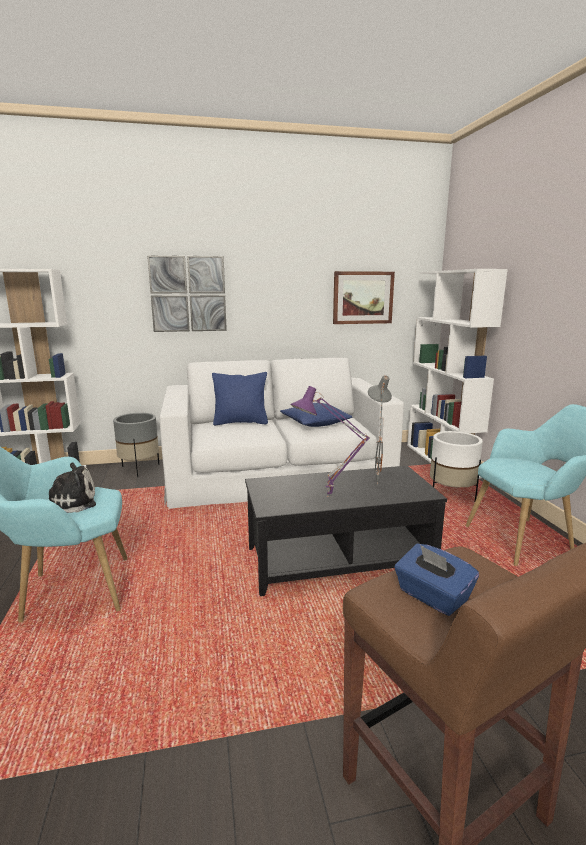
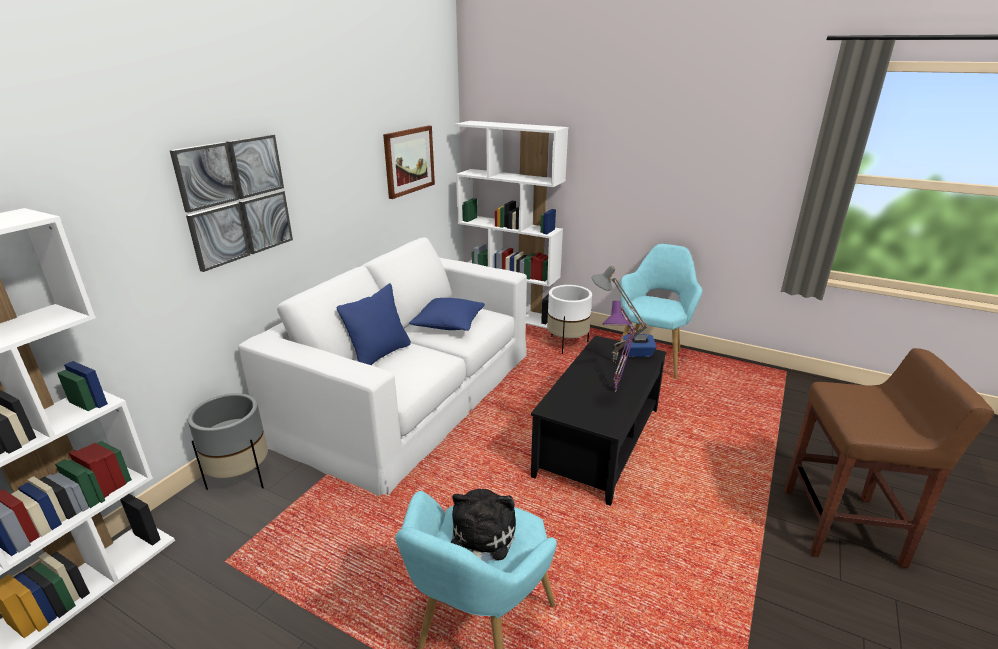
camera: 50 degrees left, 10 degrees up
blue tissue box [394,543,479,616] -> blue tissue box moved to [623,334,657,357]

